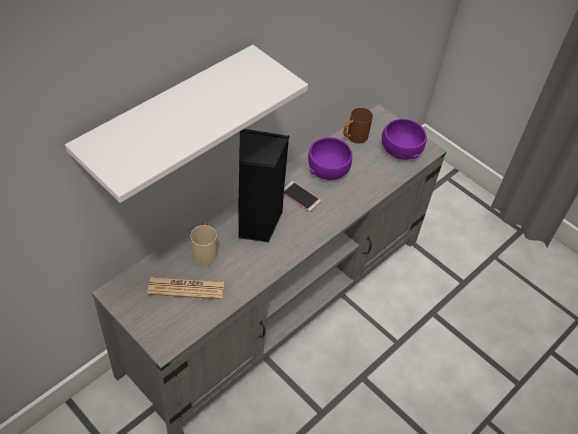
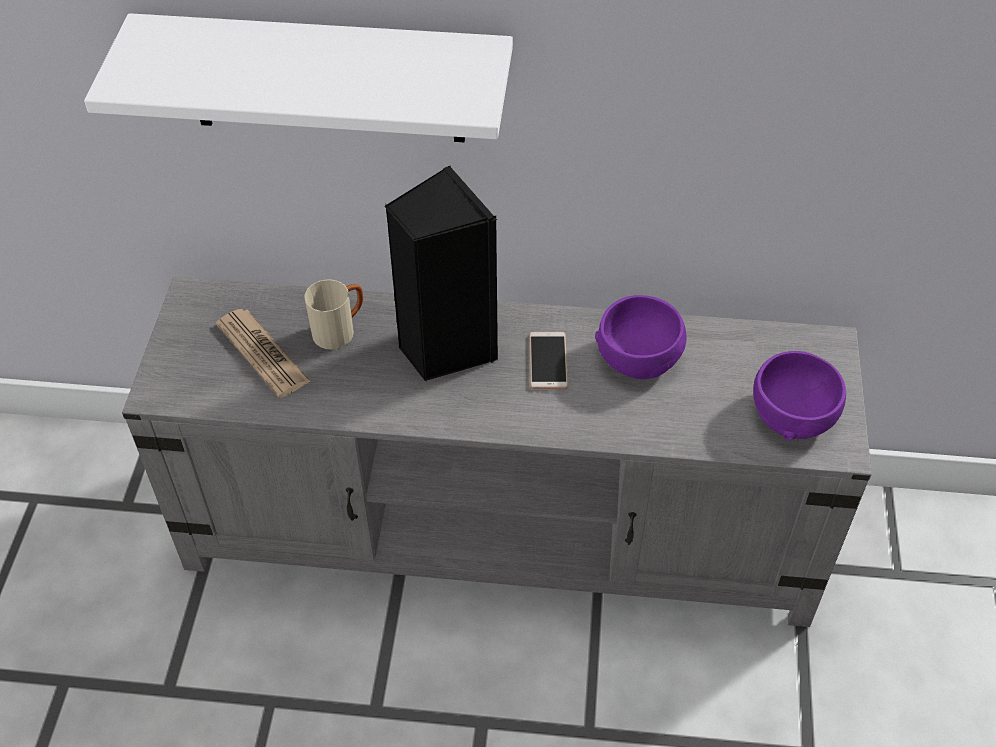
camera: 55 degrees right, 0 degrees up
brown mug [343,108,373,143] -> none

